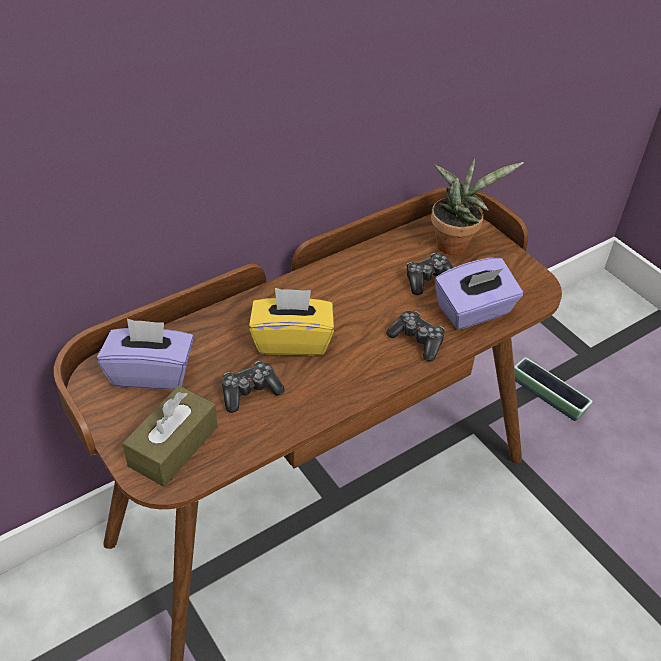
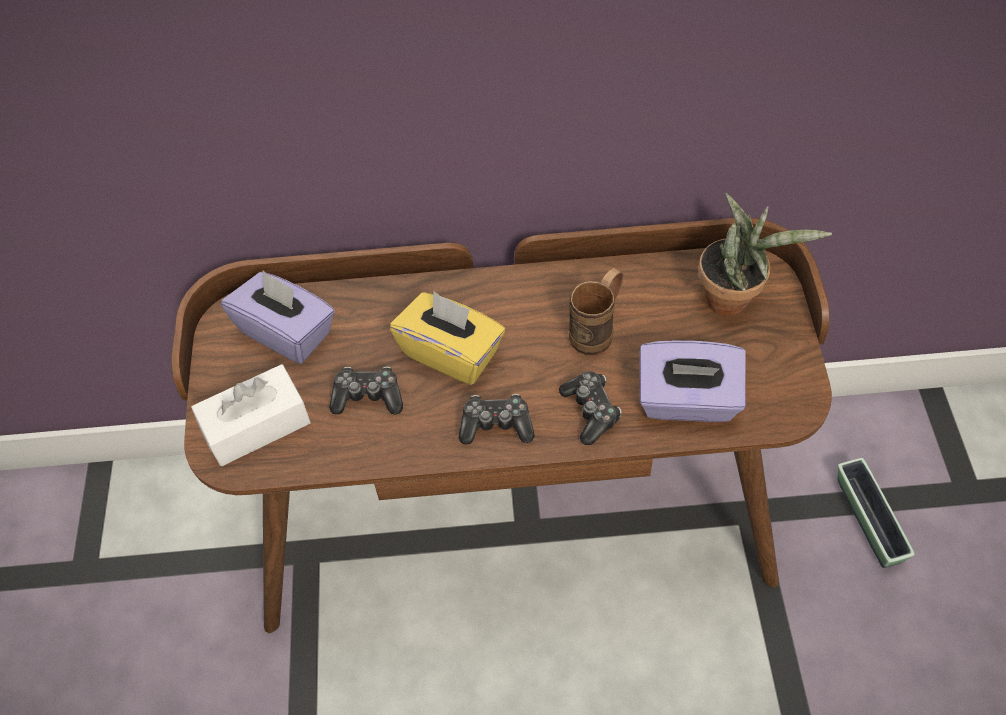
camera: 35 degrees right, 10 degrees up
brown tissue box [122,385,218,487] -> white tissue box [191,364,311,466]
game controller [407,253,453,295] -> game controller moved to [459,394,534,444]
none -> brown mug [569,268,623,355]

